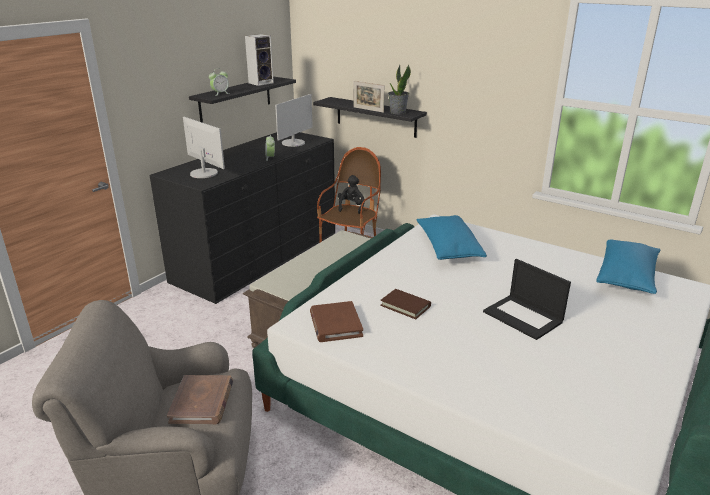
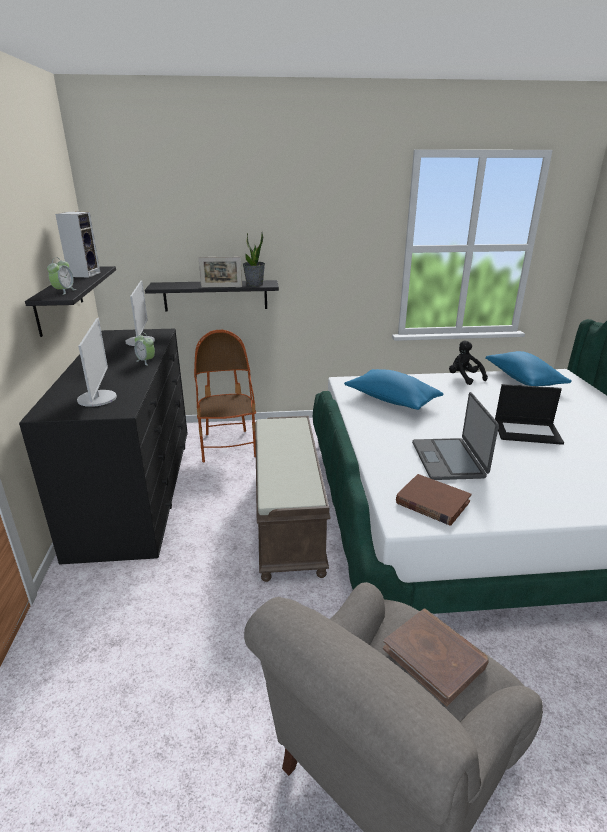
camera: 40 degrees left, 0 degrees up
monitor [183,117,225,178] -> monitor turned 75 degrees clockwise [77,318,117,407]
black plush toy [338,175,365,214] -> black plush toy moved to [449,340,488,385]
brown book [380,289,431,319] -> laptop [412,392,499,480]

